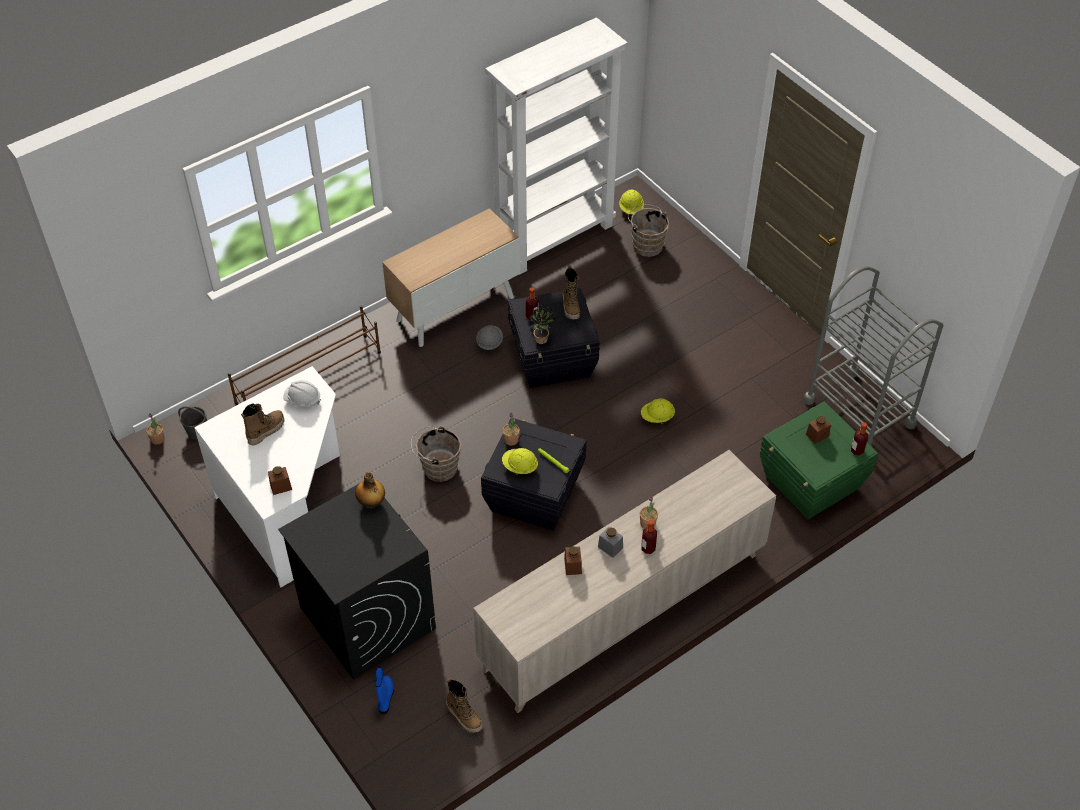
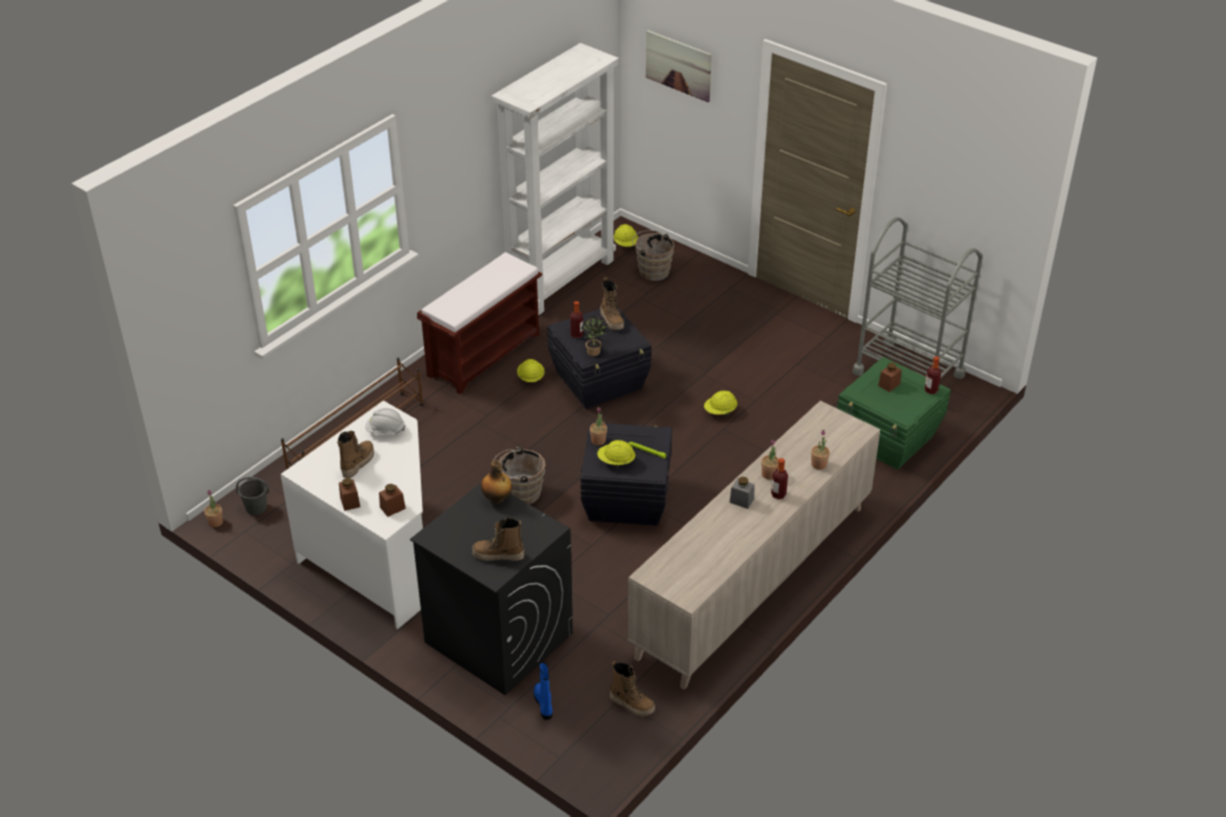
camera: 15 degrees left, 10 degrees down
cabinet [382,208,520,347] -> brown bench [417,252,542,394]
grey hard hat [476,325,503,350] -> yellow hard hat [517,359,544,382]
brown jar [564,546,582,575] -> brown jar moved to [339,478,360,511]
none -> boot [472,518,524,561]
none -> picture [646,30,712,102]
none -> potted plant [811,430,830,470]

